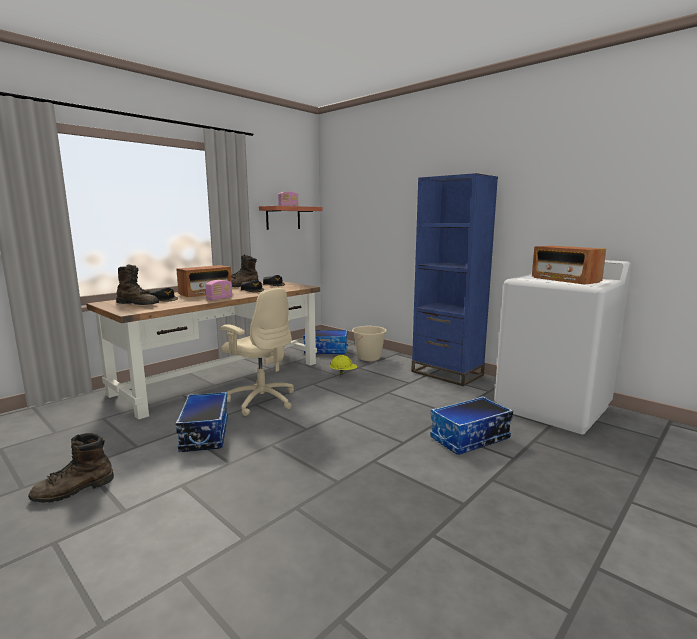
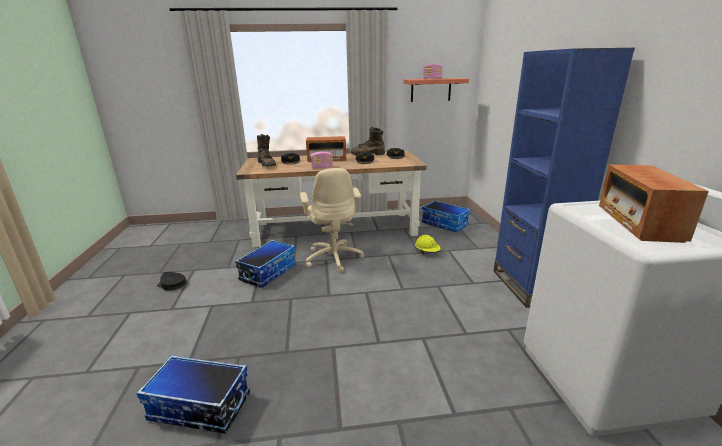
camera: 40 degrees right, 10 degrees up
brown boot [28,433,114,503] -> black cap [157,272,186,291]
beige bucket [352,326,387,361] -> none
storage box [430,396,513,455] -> storage box moved to [137,355,250,434]

